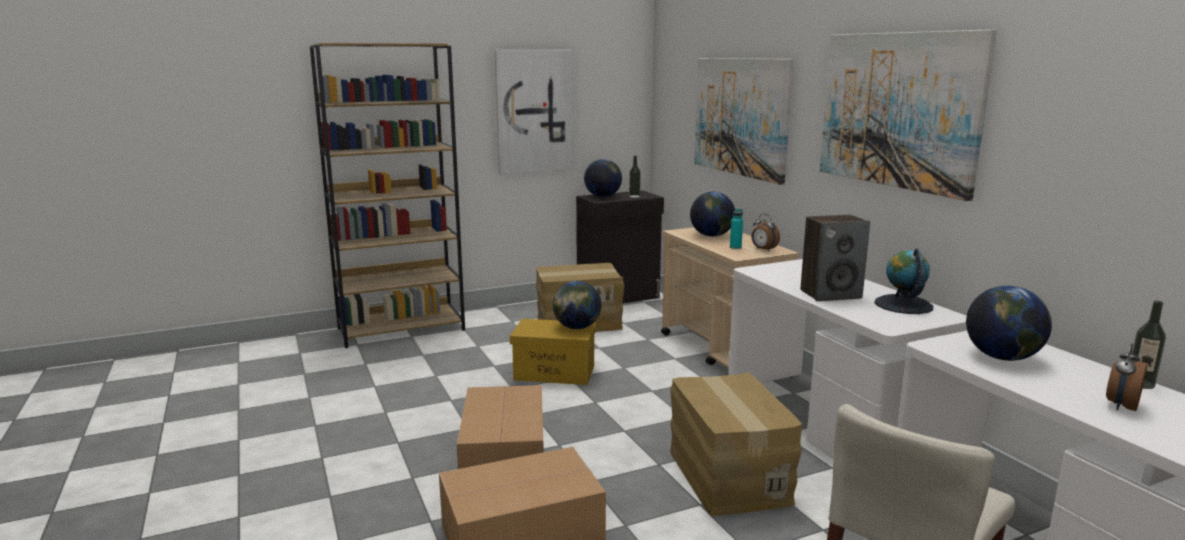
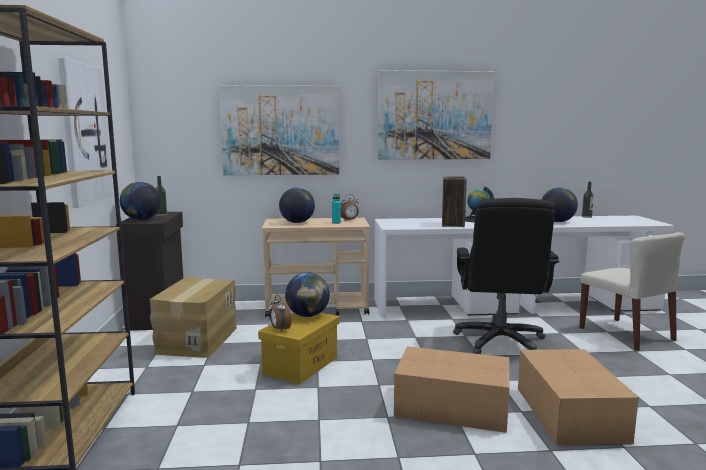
camera: 70 degrees left, 5 degrees down
cardboard box [670,372,802,516] -> black office chair [453,198,560,354]
alarm clock [1106,343,1147,411] -> alarm clock moved to [270,294,292,332]

